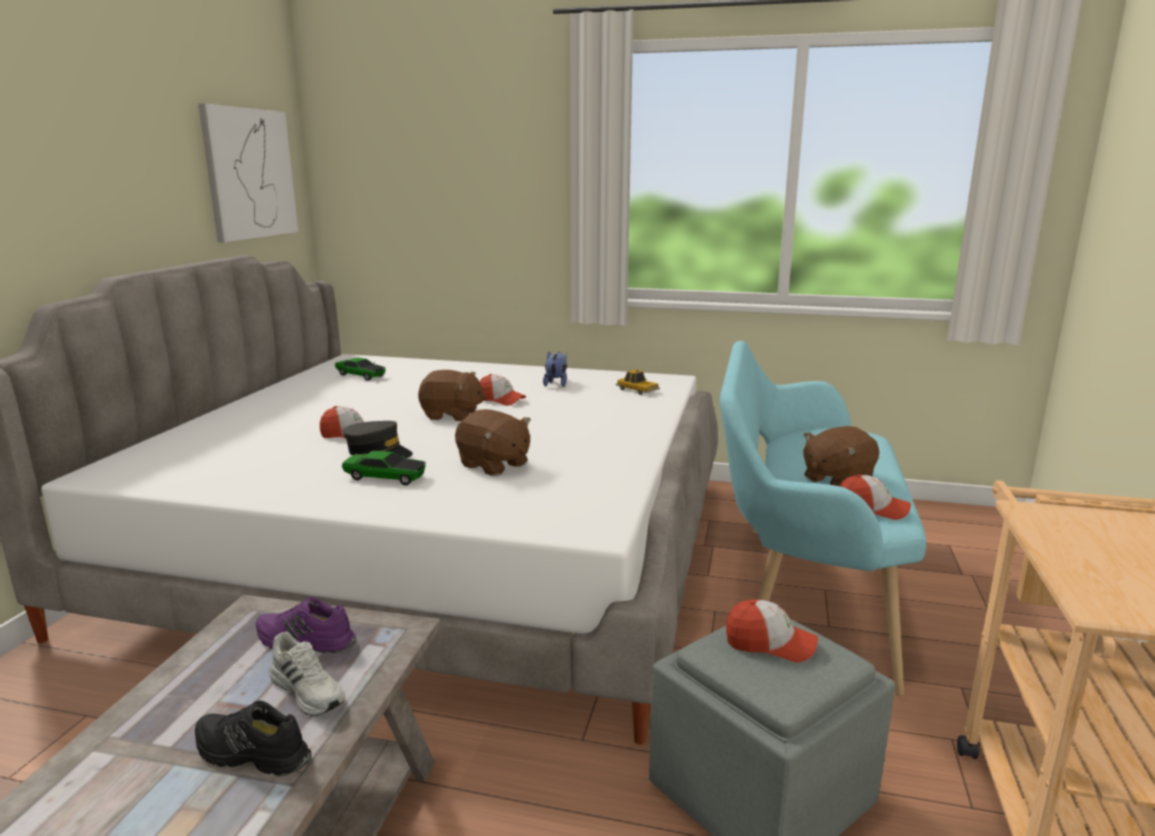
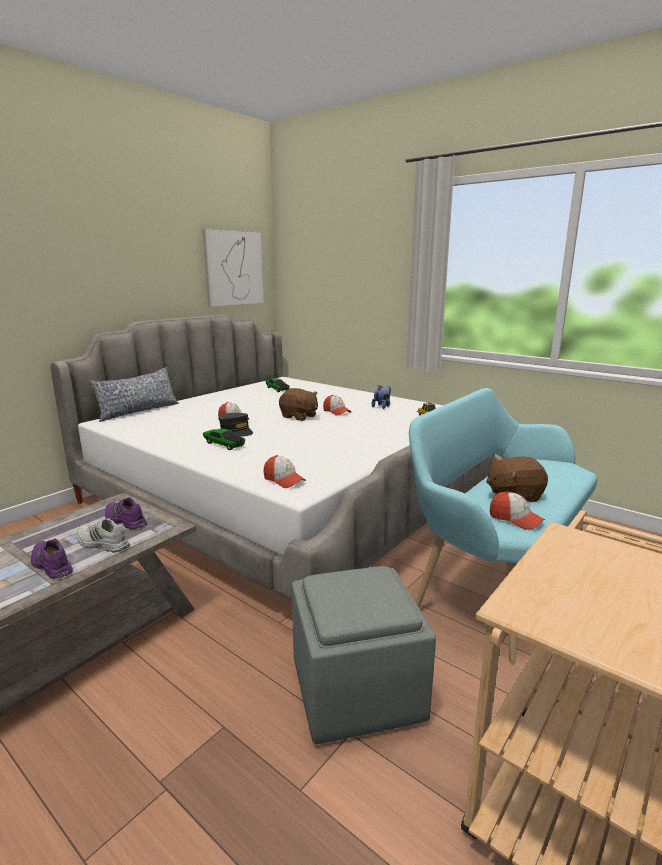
camera: 25 degrees right, 0 degrees up
black shoe [195,701,311,776] -> purple shoe [31,538,73,579]
white shoe [269,632,345,717] -> white shoe turned 135 degrees clockwise [77,518,130,553]
brown plush toy [455,409,531,476] -> none
cap [726,600,818,662] -> cap moved to [263,455,306,488]
none -> pillow [89,367,179,422]

